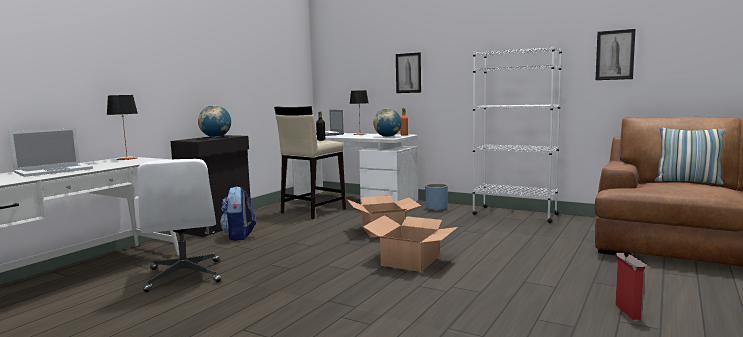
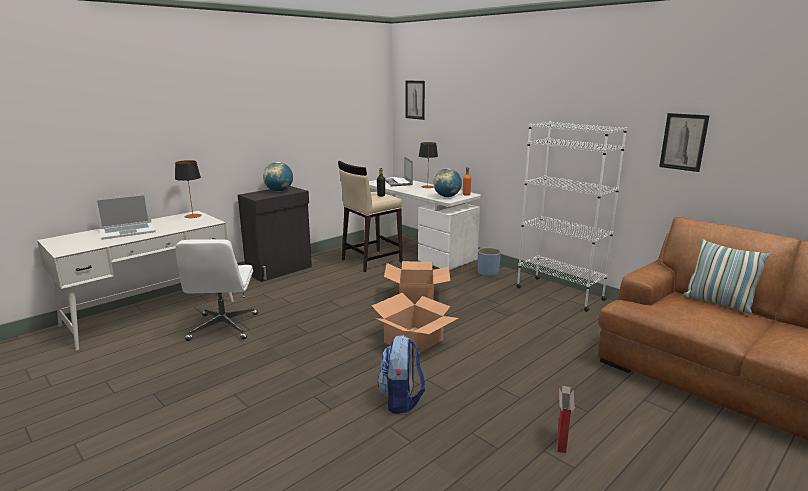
camera: 15 degrees right, 10 degrees up
backpack [220,186,256,241] -> backpack moved to [378,335,425,414]
picture [396,52,421,93] -> picture moved to [406,80,425,120]

